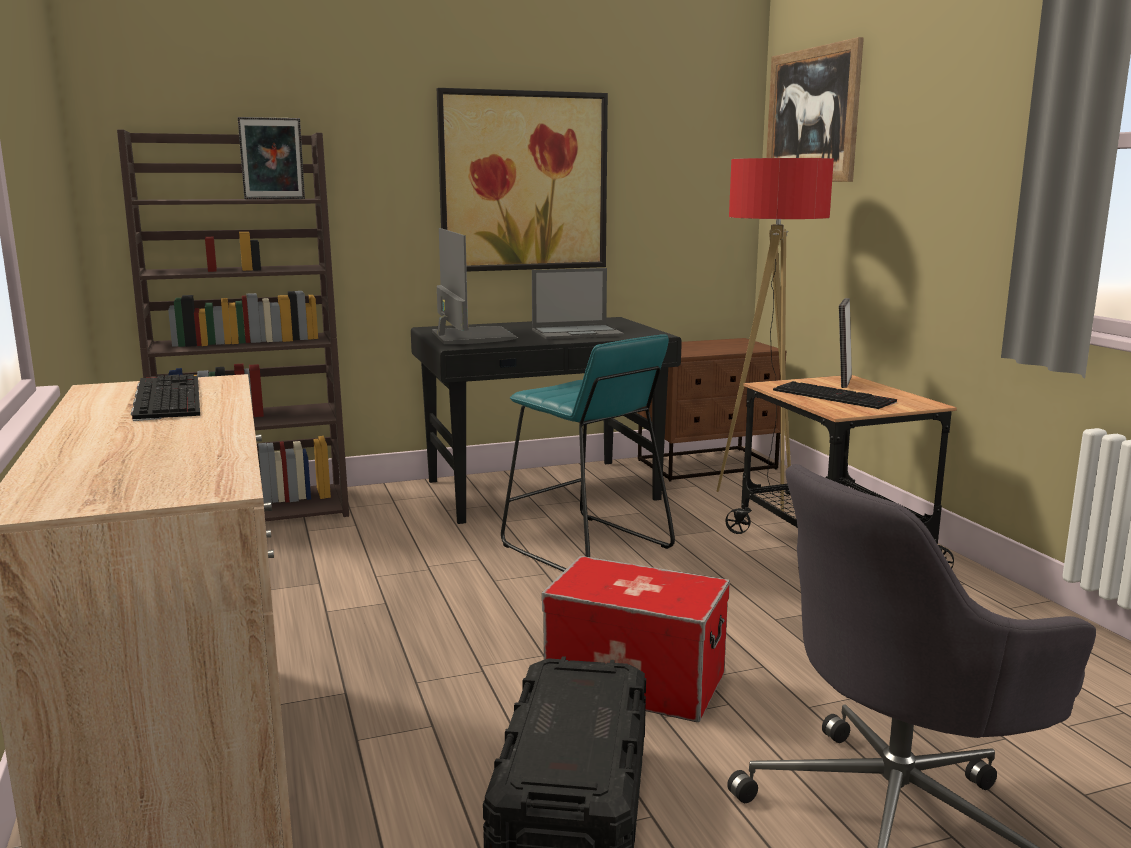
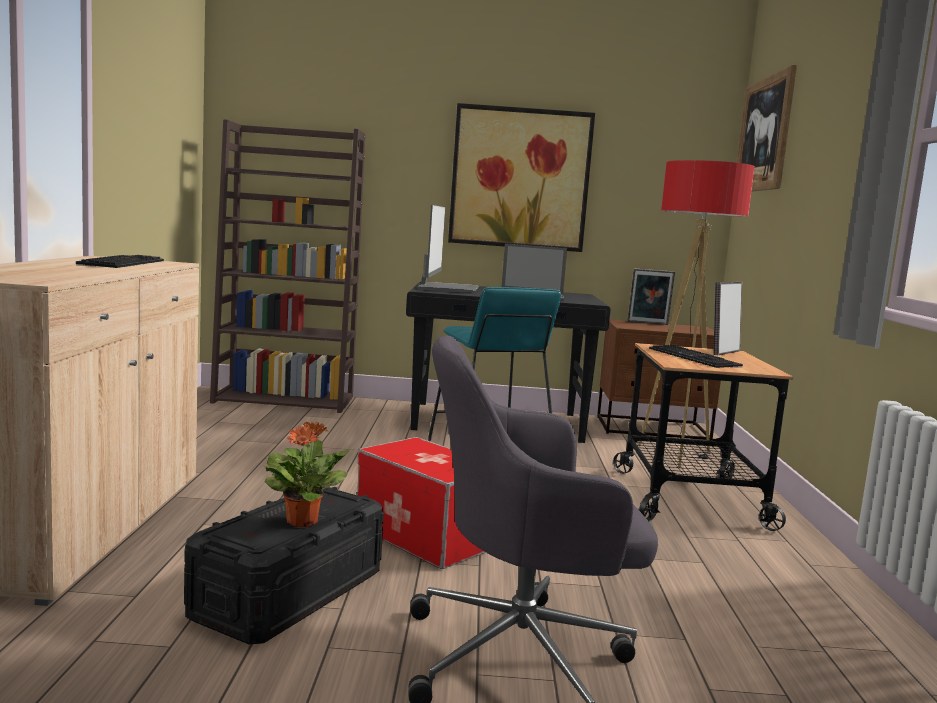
camera: 20 degrees right, 5 degrees down
picture frame [237,117,305,199] -> picture frame moved to [627,269,675,325]
none -> potted plant [264,422,349,527]

